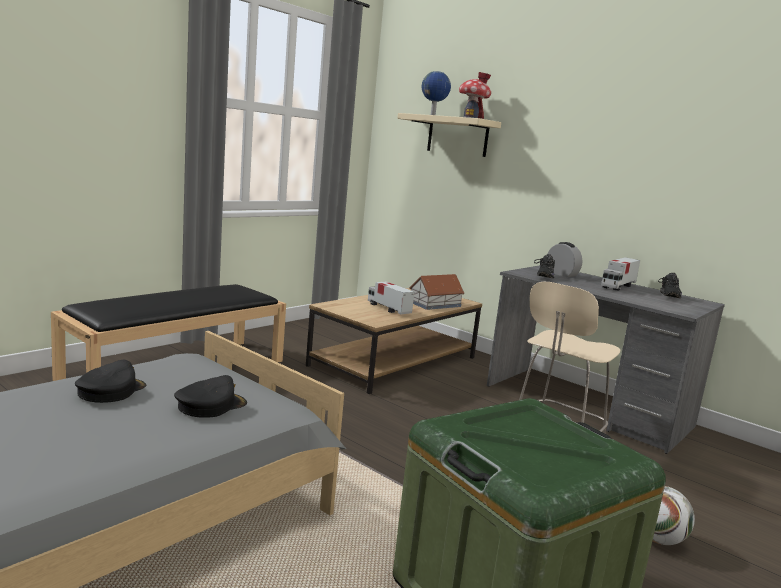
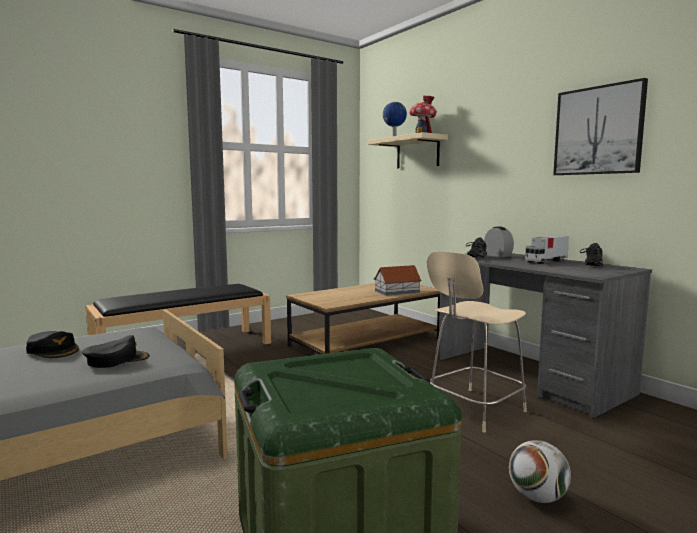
camera: 15 degrees right, 5 degrees down
black cap [75,360,146,403] -> black cap turned 90 degrees clockwise [26,331,79,358]
toy truck [368,281,414,314] -> none
none -> picture [553,78,648,175]

